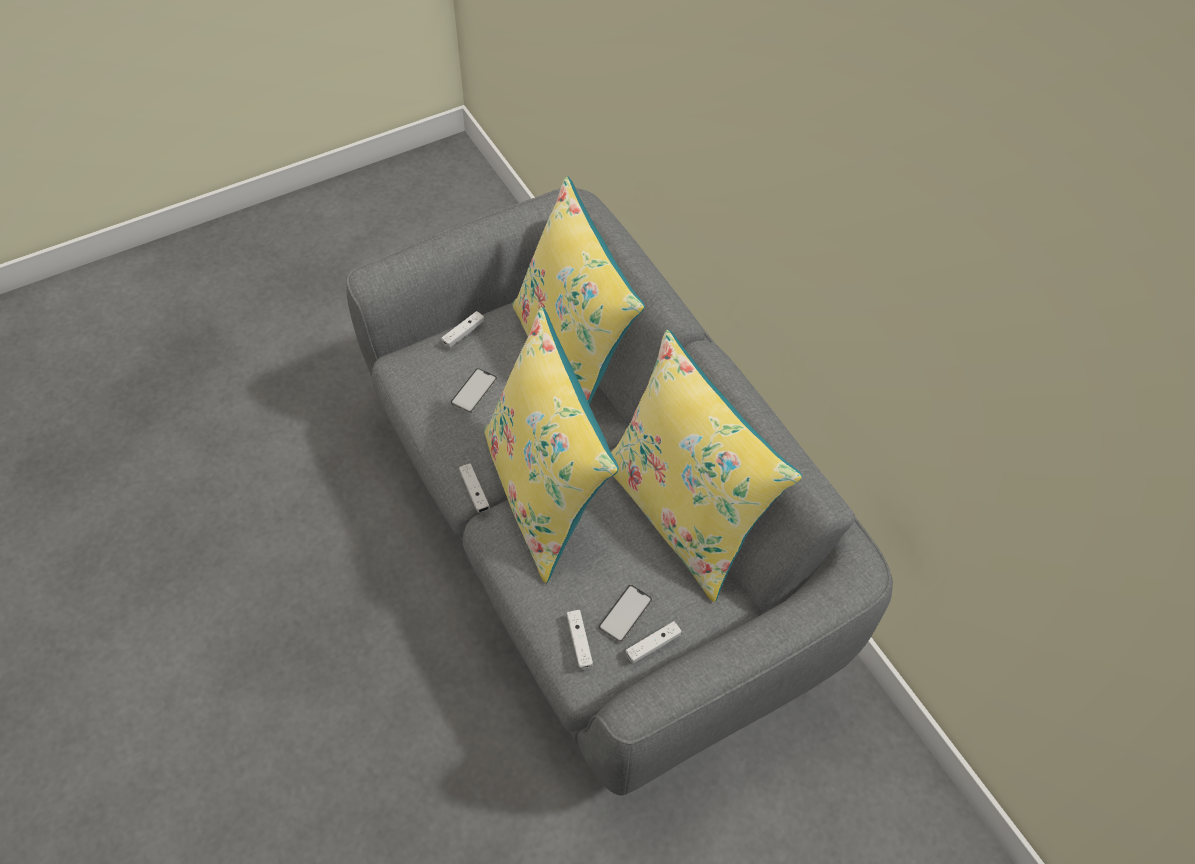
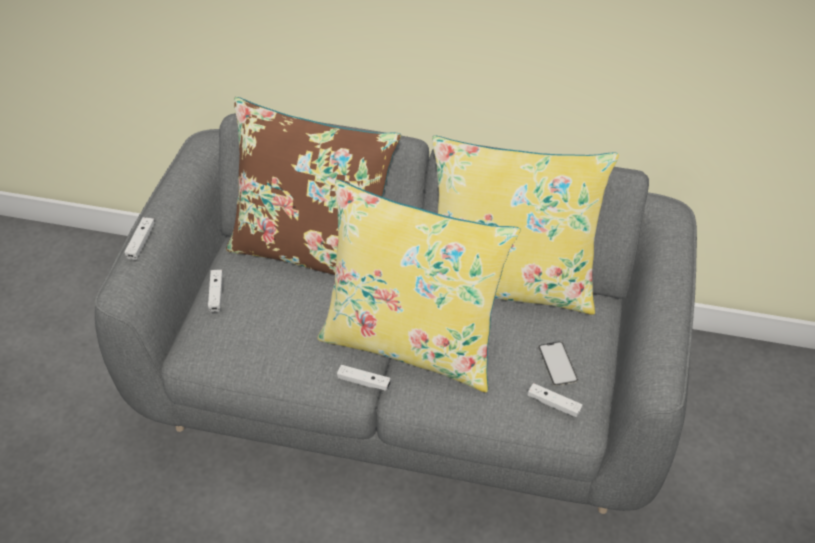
camera: 45 degrees left, 10 degrees down
phone [451,368,497,413] -> none
yellow pillow [512,176,645,405] -> brown pillow [226,97,401,275]
white game controller [626,621,682,663] -> white game controller moved to [124,217,155,260]

